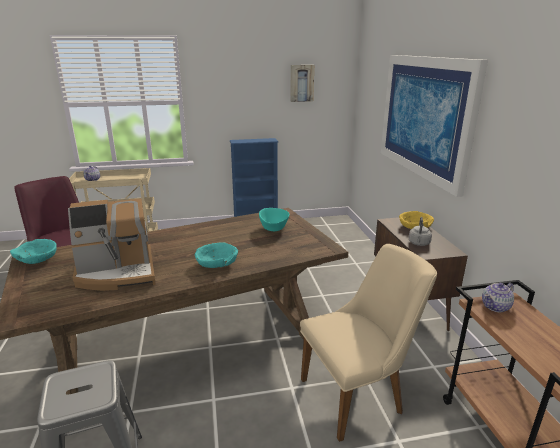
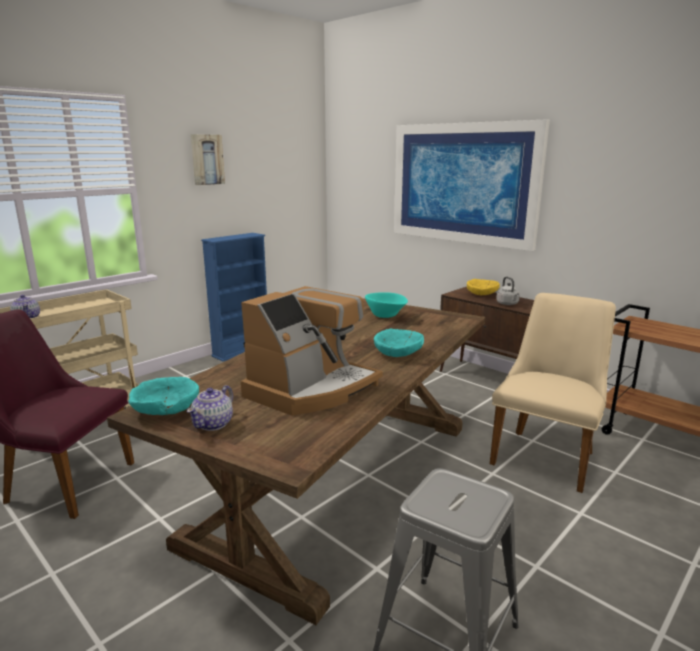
camera: 35 degrees left, 5 degrees down
picture [290,65,314,102] -> picture moved to [191,134,225,185]
teapot [482,283,514,312] -> teapot moved to [187,385,233,431]

